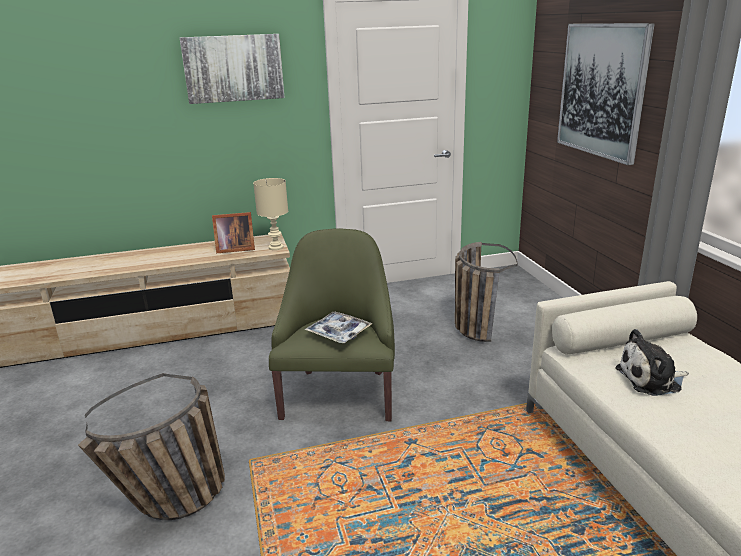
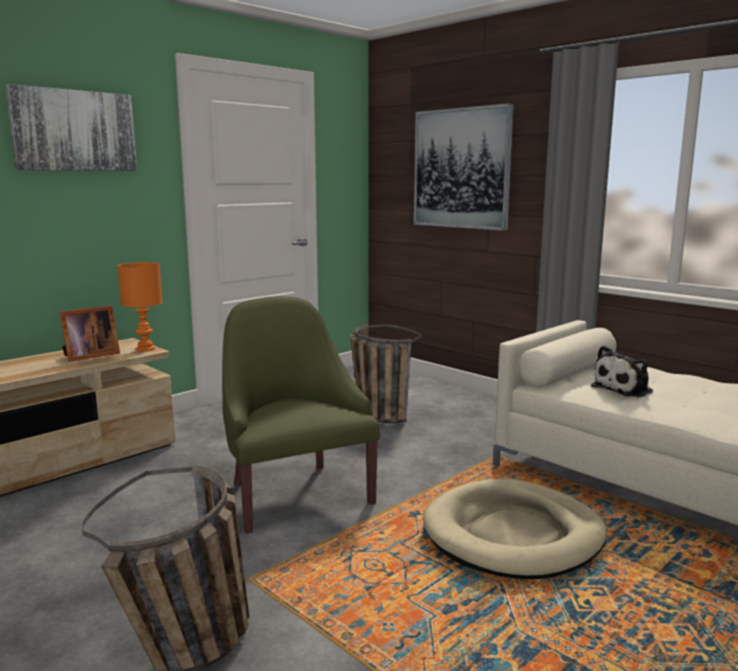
camera: 30 degrees left, 10 degrees down
beige table lamp [253,178,288,250] -> orange table lamp [118,262,162,352]
tray [305,312,373,343] -> none
none -> beige dog bed [423,479,607,579]

